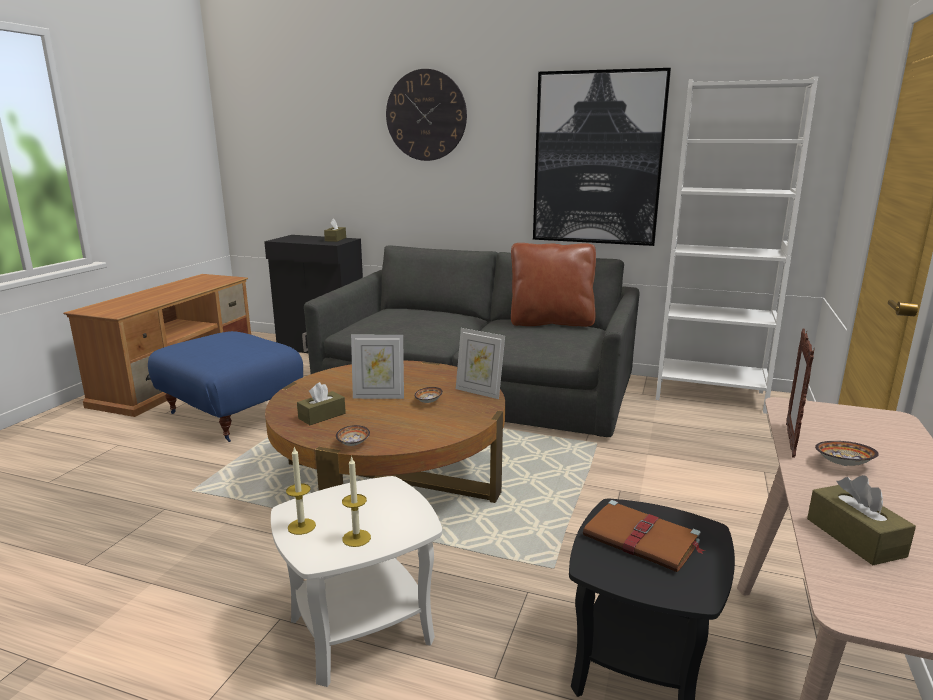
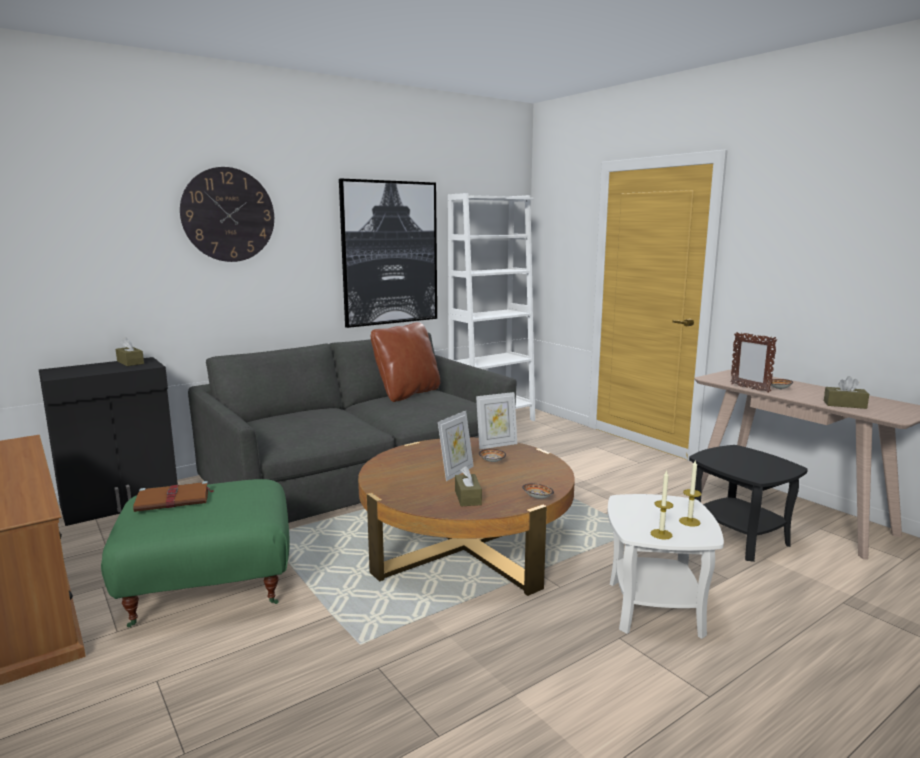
camera: 55 degrees left, 5 degrees down
blue ottoman [148,331,303,442] -> green ottoman [101,479,290,627]
brown book [583,500,705,572] -> brown book moved to [133,481,214,512]

